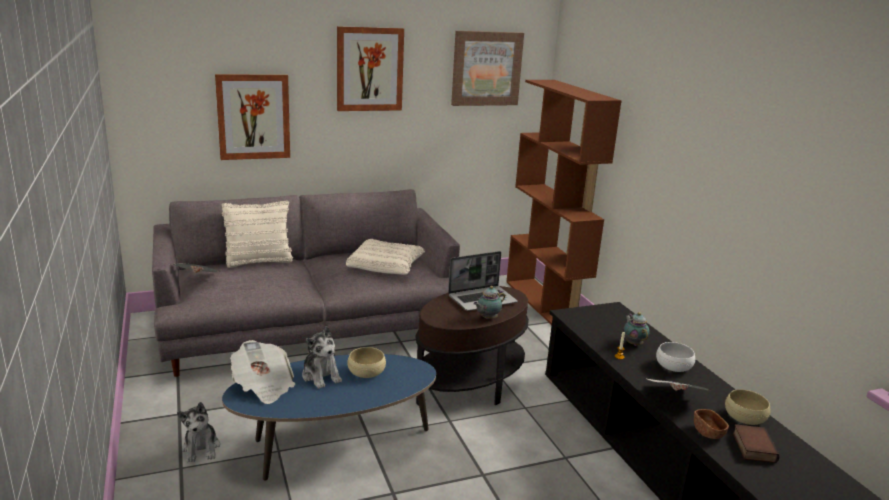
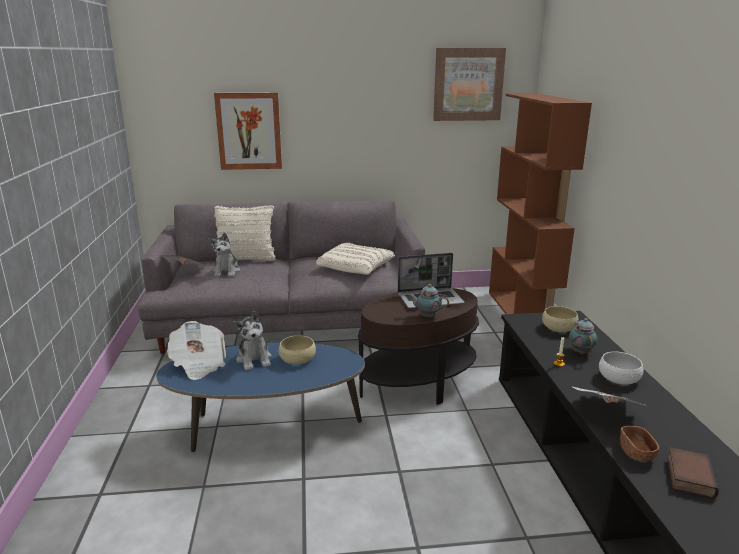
camera: 15 degrees right, 0 degrees up
plush toy [177,402,220,463] -> plush toy moved to [209,232,240,277]
picture [337,26,404,111] -> none
teapot [473,286,505,319] -> teapot turned 45 degrees clockwise [408,284,449,317]
beige bowl [725,389,771,425] -> beige bowl moved to [542,306,579,332]

